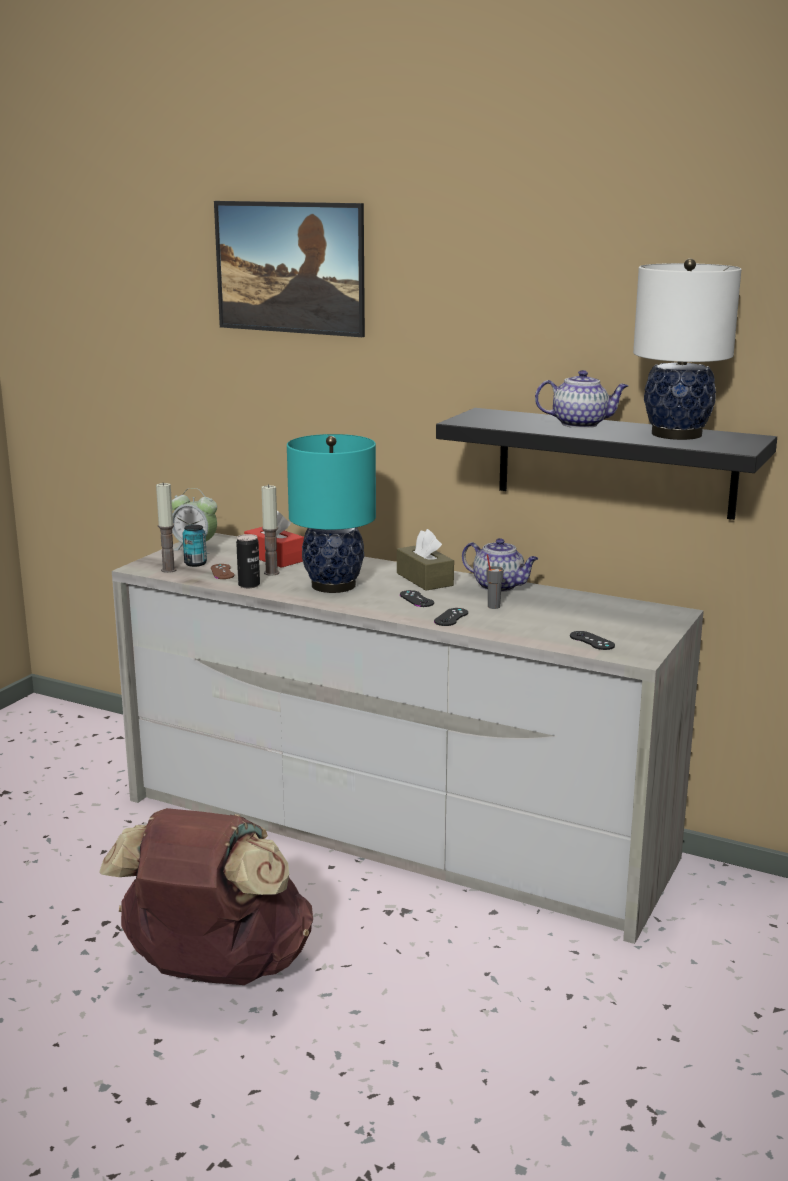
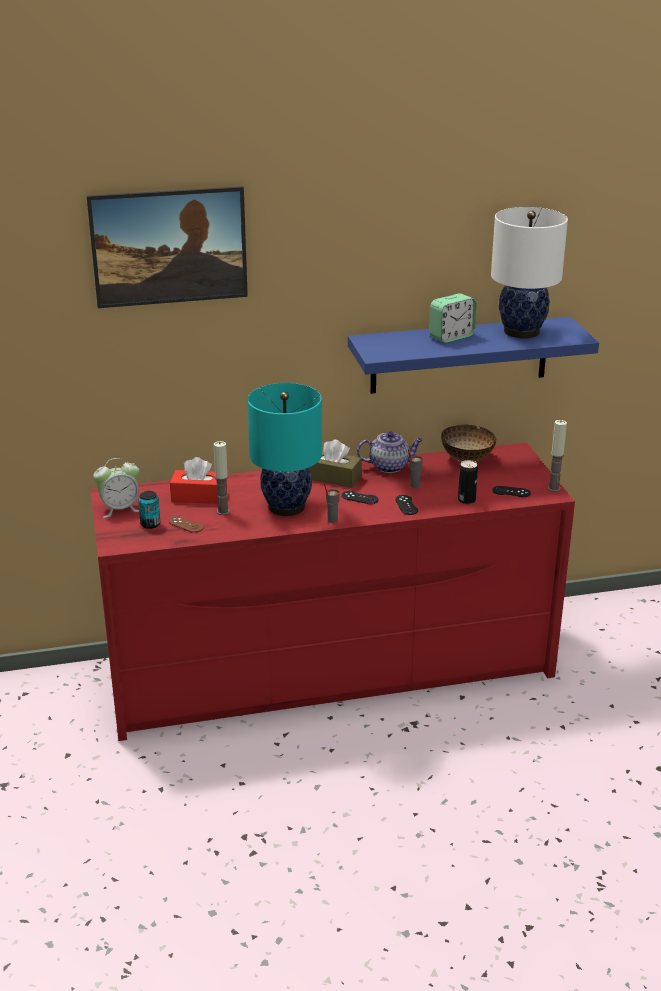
camera: 40 degrees left, 10 degrees up
brown backpack [99,808,313,985] -> none
white dresser [112,533,704,944] -> red dresser [90,443,575,741]
candle [156,483,176,573] -> candle moved to [548,420,567,492]
can [236,534,260,588] -> can moved to [458,460,478,504]
black shelf [436,408,777,520] -> blue shelf [348,317,599,394]
teapot [535,370,628,428] -> alarm clock [429,293,476,343]
none -> grey cup [324,484,340,523]
none -> bowl [441,425,496,462]

